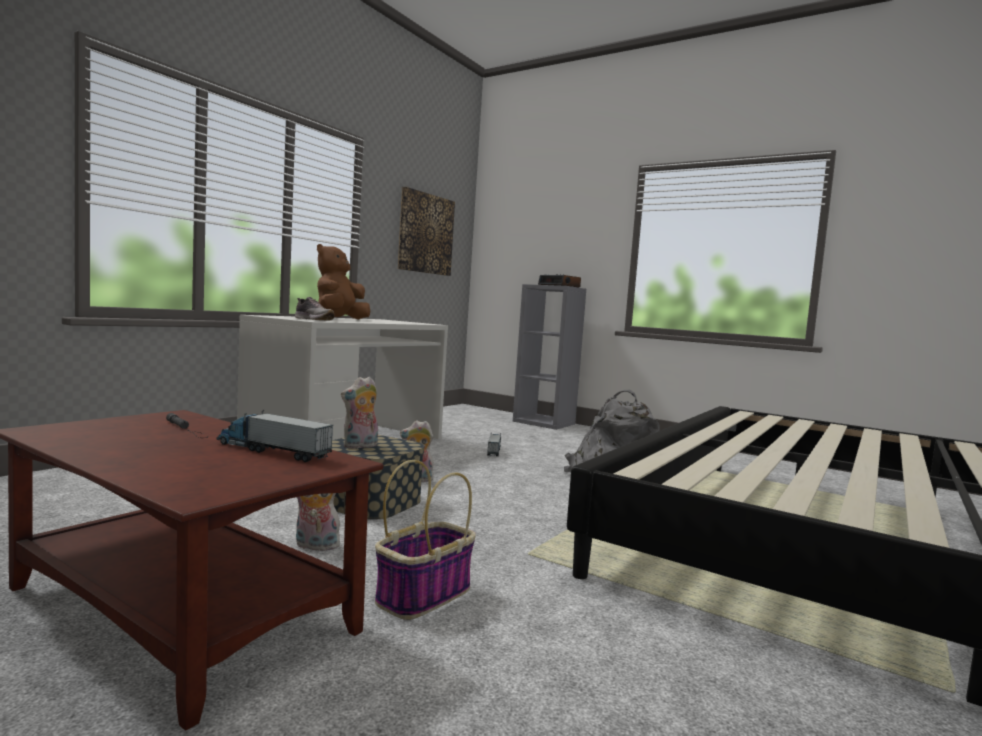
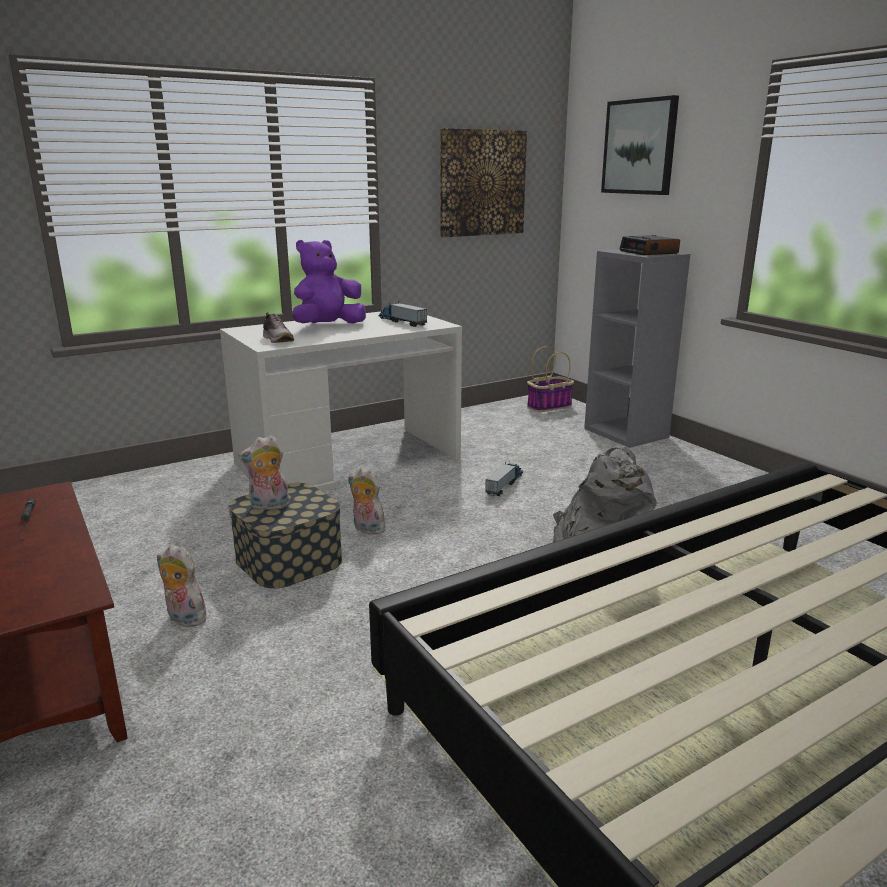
camera: 25 degrees right, 15 degrees up
toy truck [216,410,333,462] -> toy truck moved to [379,302,427,327]
brown plush toy [317,244,370,319] -> purple plush toy [292,240,366,324]
basket [375,460,476,620] -> basket moved to [527,346,574,412]
none -> picture [601,95,679,195]

